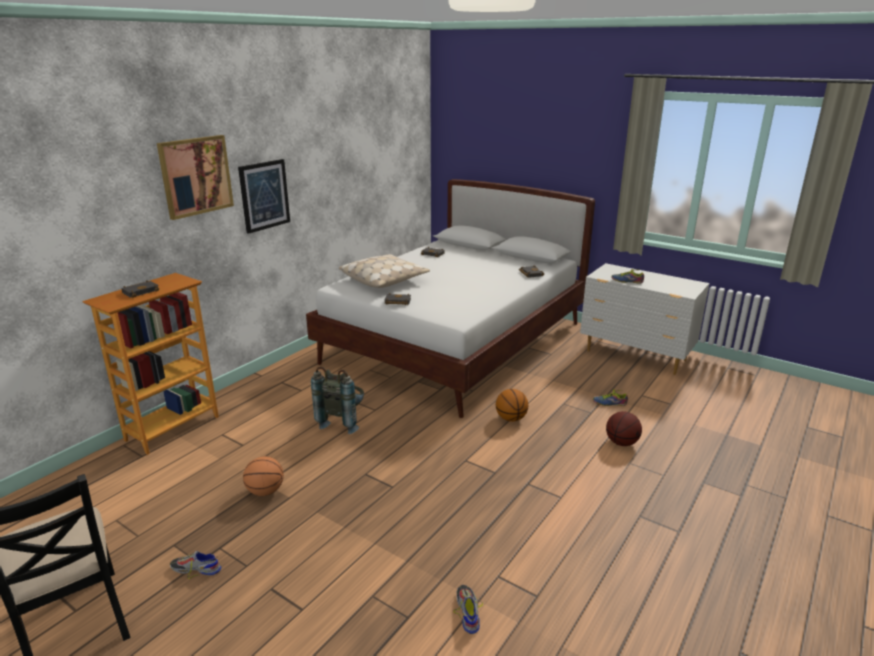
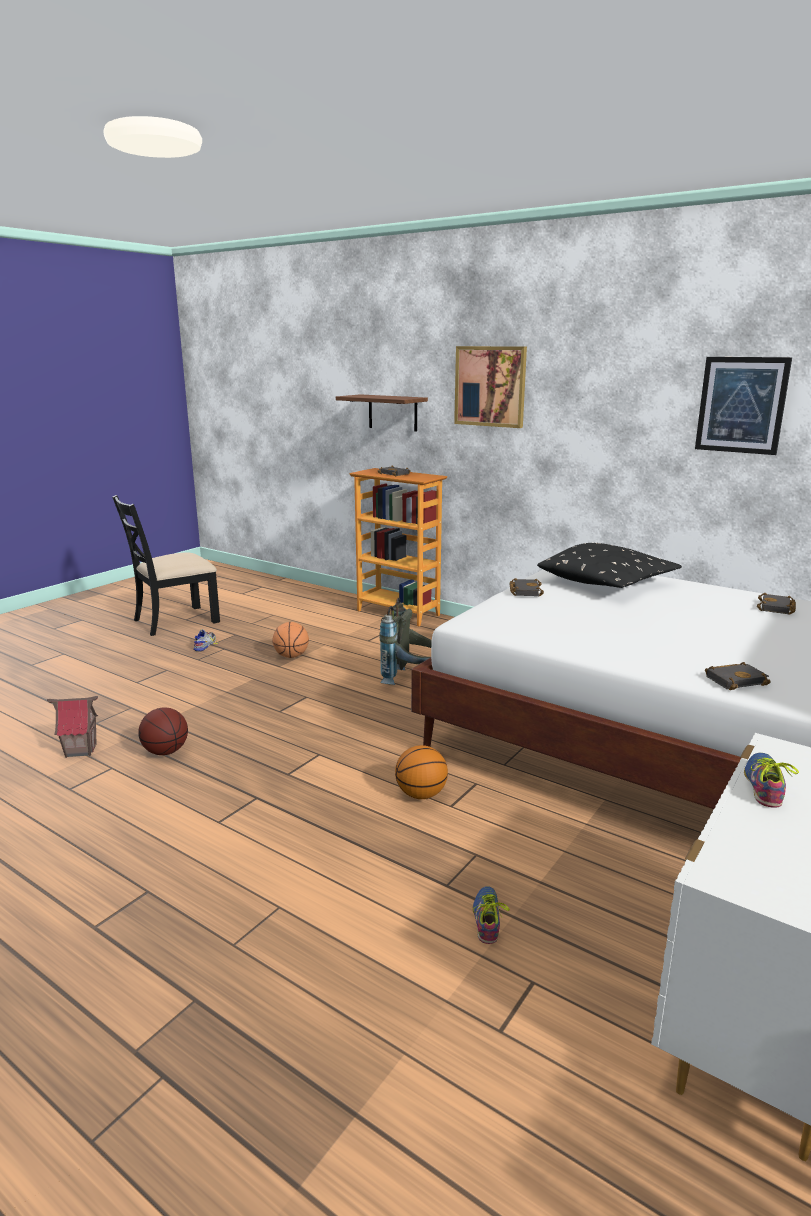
camera: 90 degrees right, 5 degrees down
picture [238,159,290,234] -> picture moved to [695,357,792,455]
beige pillow [339,254,430,288] -> black pillow [537,543,682,588]
shoe [454,585,483,634] -> toy house [47,696,98,758]
basketball [606,411,642,446] -> basketball moved to [139,707,188,755]
none -> shelf [336,394,428,431]

